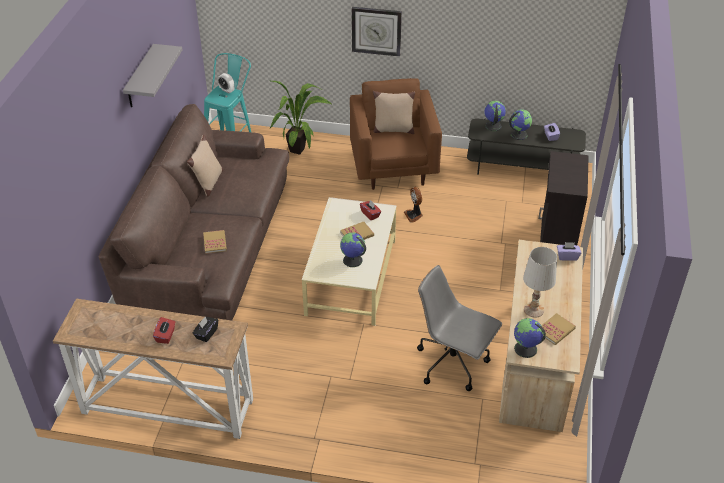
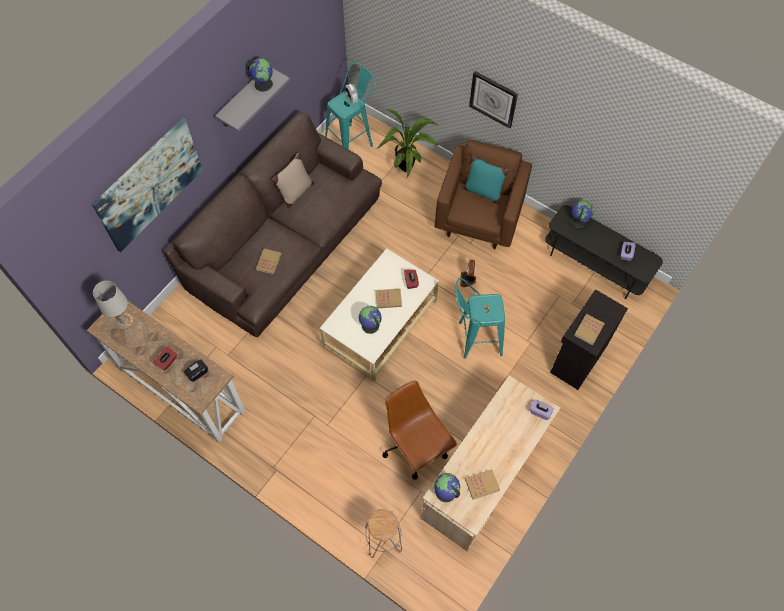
camera: 25 degrees right, 20 degrees up
beige pillow [373,91,415,134] -> turquoise pillow [464,155,509,204]
grey office chair [417,265,502,391] -> brown office chair [382,381,457,479]
globe [509,109,532,140] -> globe moved to [248,59,273,92]
white table lamp [523,247,557,317] -> white table lamp moved to [93,281,133,329]
none -> picture [92,118,203,252]
none -> grey stool [365,509,402,558]
none -> turquoise stool [456,278,505,359]
none -> book [574,314,605,345]

